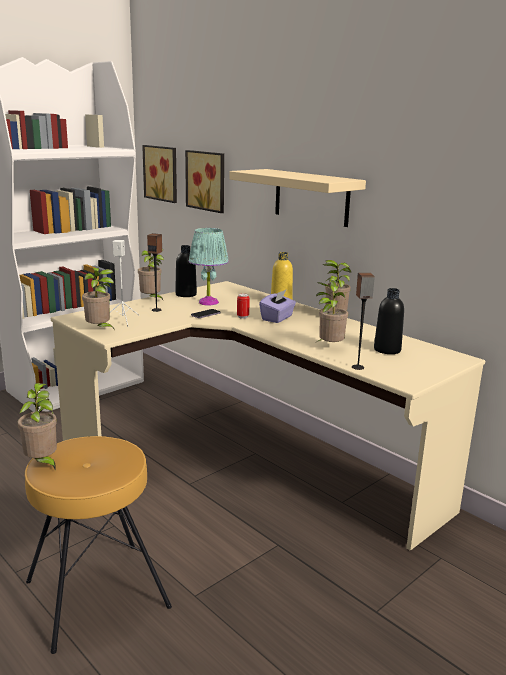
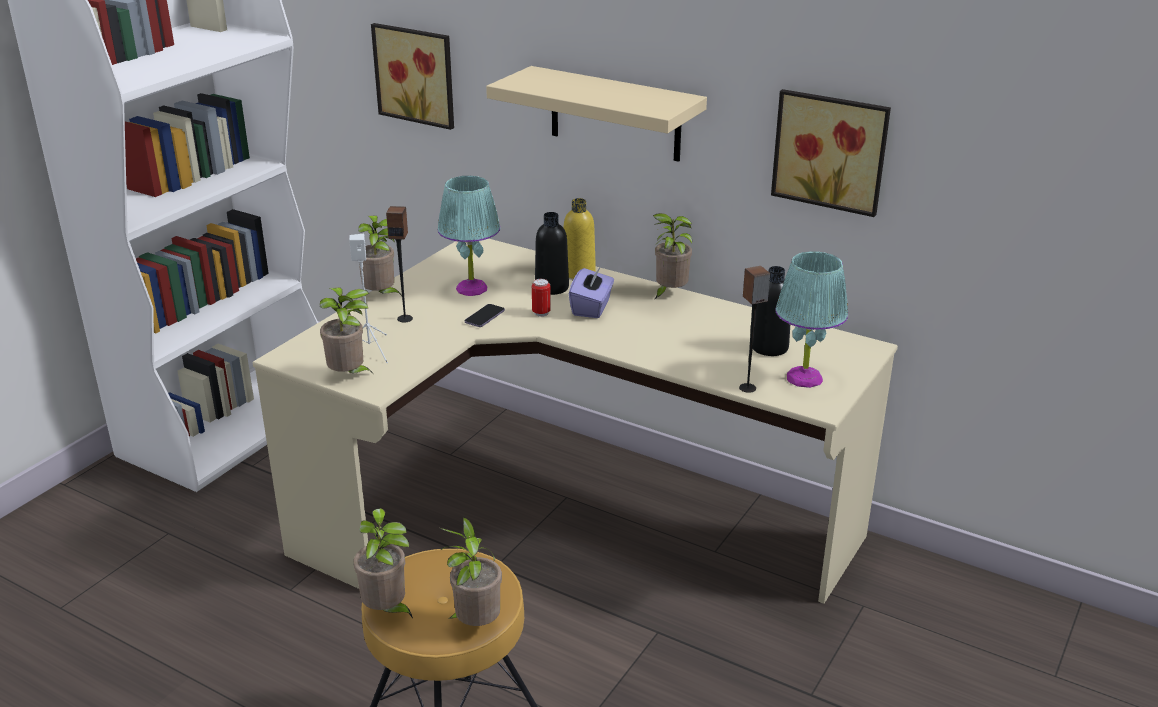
camera: 15 degrees left, 10 degrees up
picture [142,145,177,203] -> picture moved to [771,89,891,217]
black bottle [175,245,197,297] -> black bottle moved to [535,212,569,295]
potted plant [316,280,348,342] -> potted plant moved to [440,517,502,626]
none -> turquoise table lamp [775,251,848,388]

